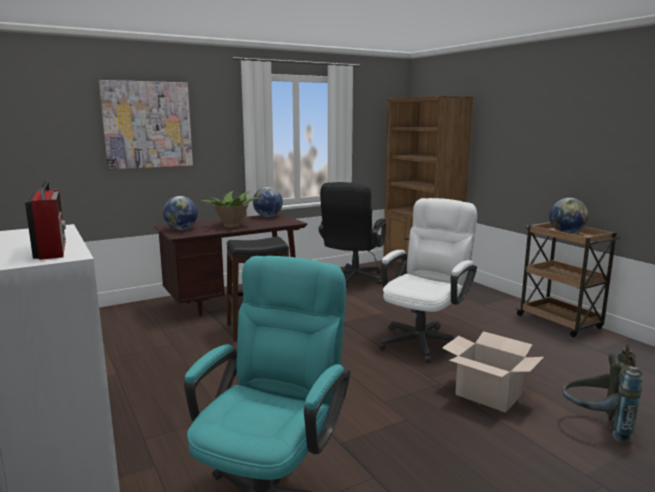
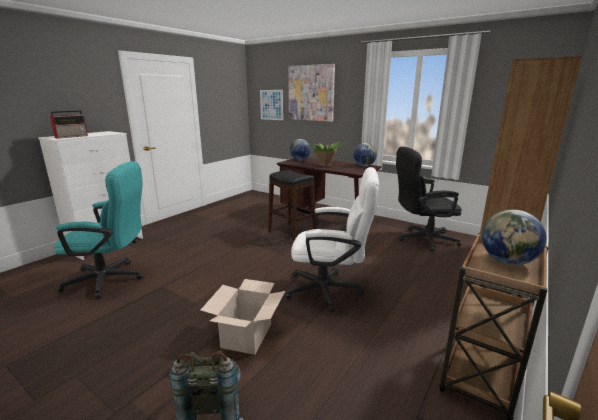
camera: 65 degrees right, 5 degrees up
none -> picture [260,90,283,120]

